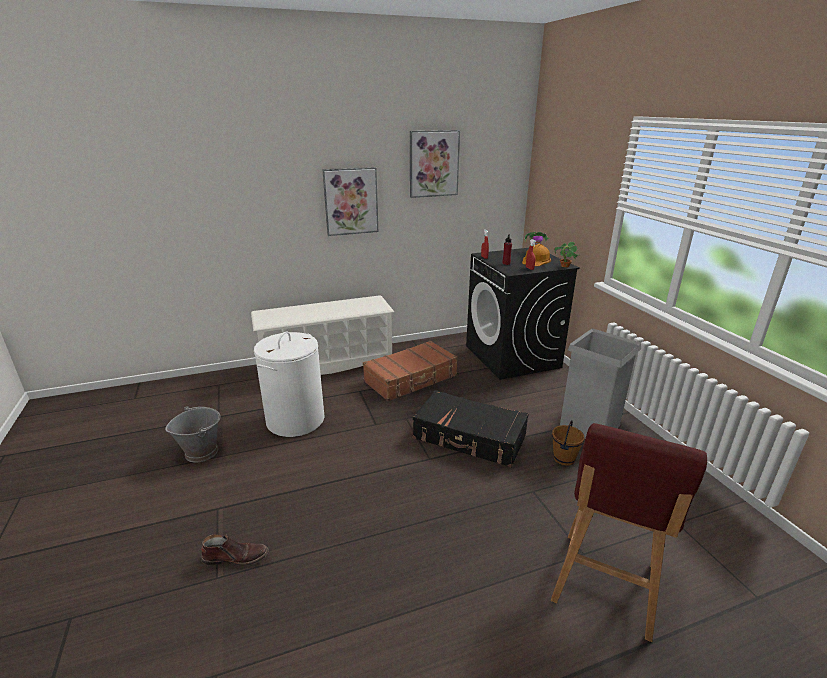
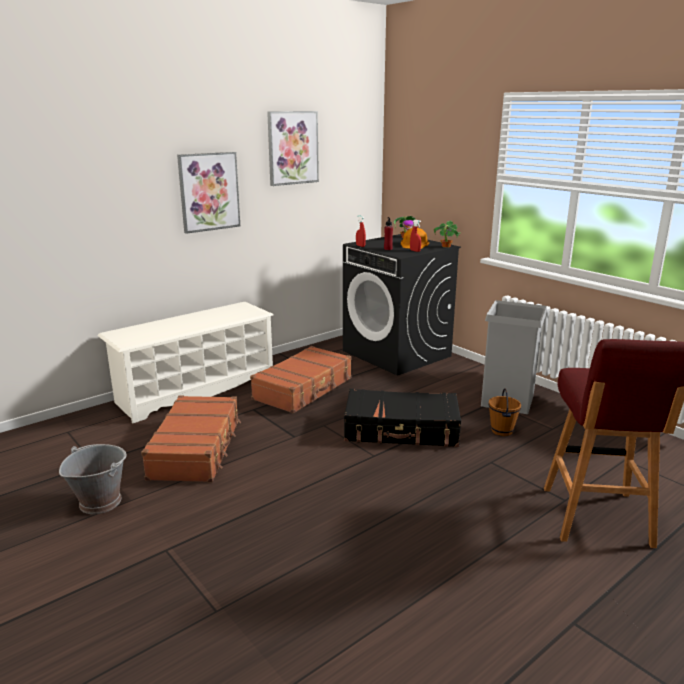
camera: 20 degrees left, 5 degrees down
brown boot [201,534,269,566] -> none
white laundry basket [254,332,325,437] -> brown suitcase [141,395,241,482]

